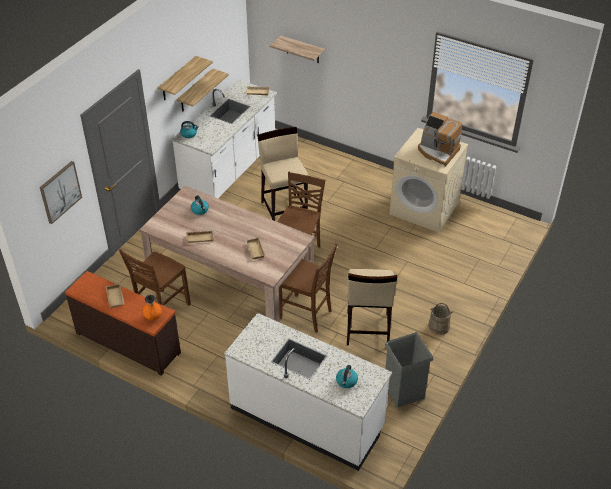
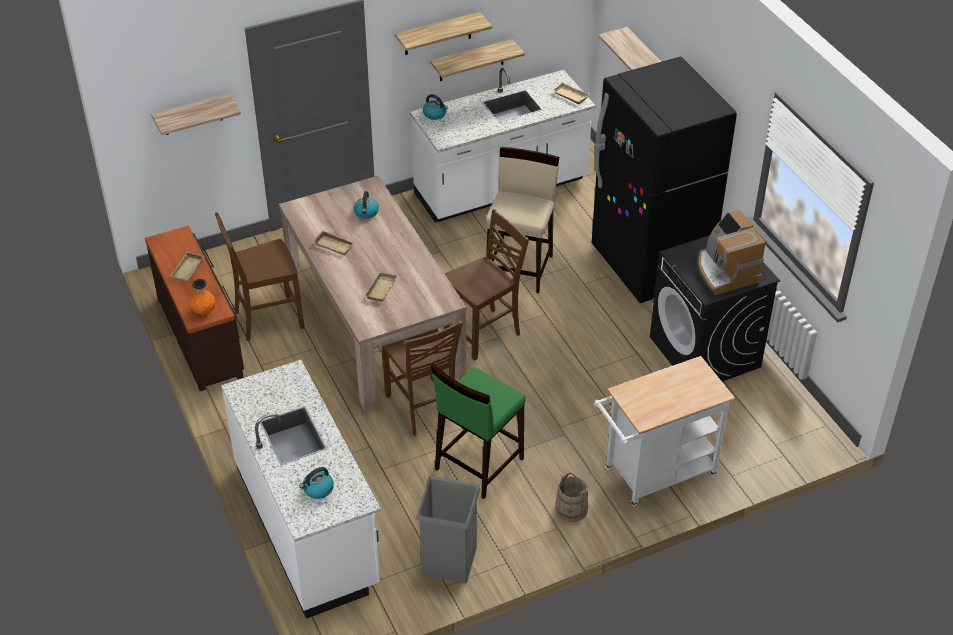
camera: 35 degrees right, 0 degrees up
picture [40,161,82,224] -> shelf [151,93,241,135]
beige stool [347,269,397,345] -> green stool [431,364,526,499]
beige washing machine [390,128,468,233] -> black washing machine [650,235,780,381]
none -> black fridge [592,57,737,303]
none -> white cart [594,356,735,506]

